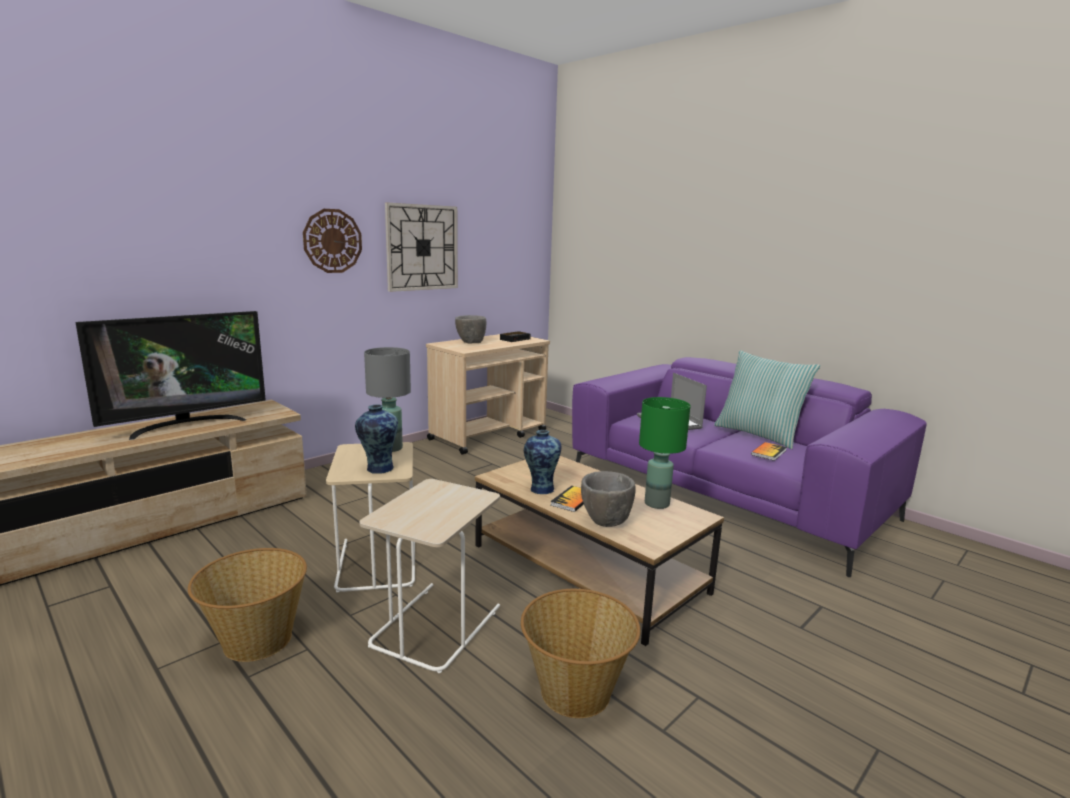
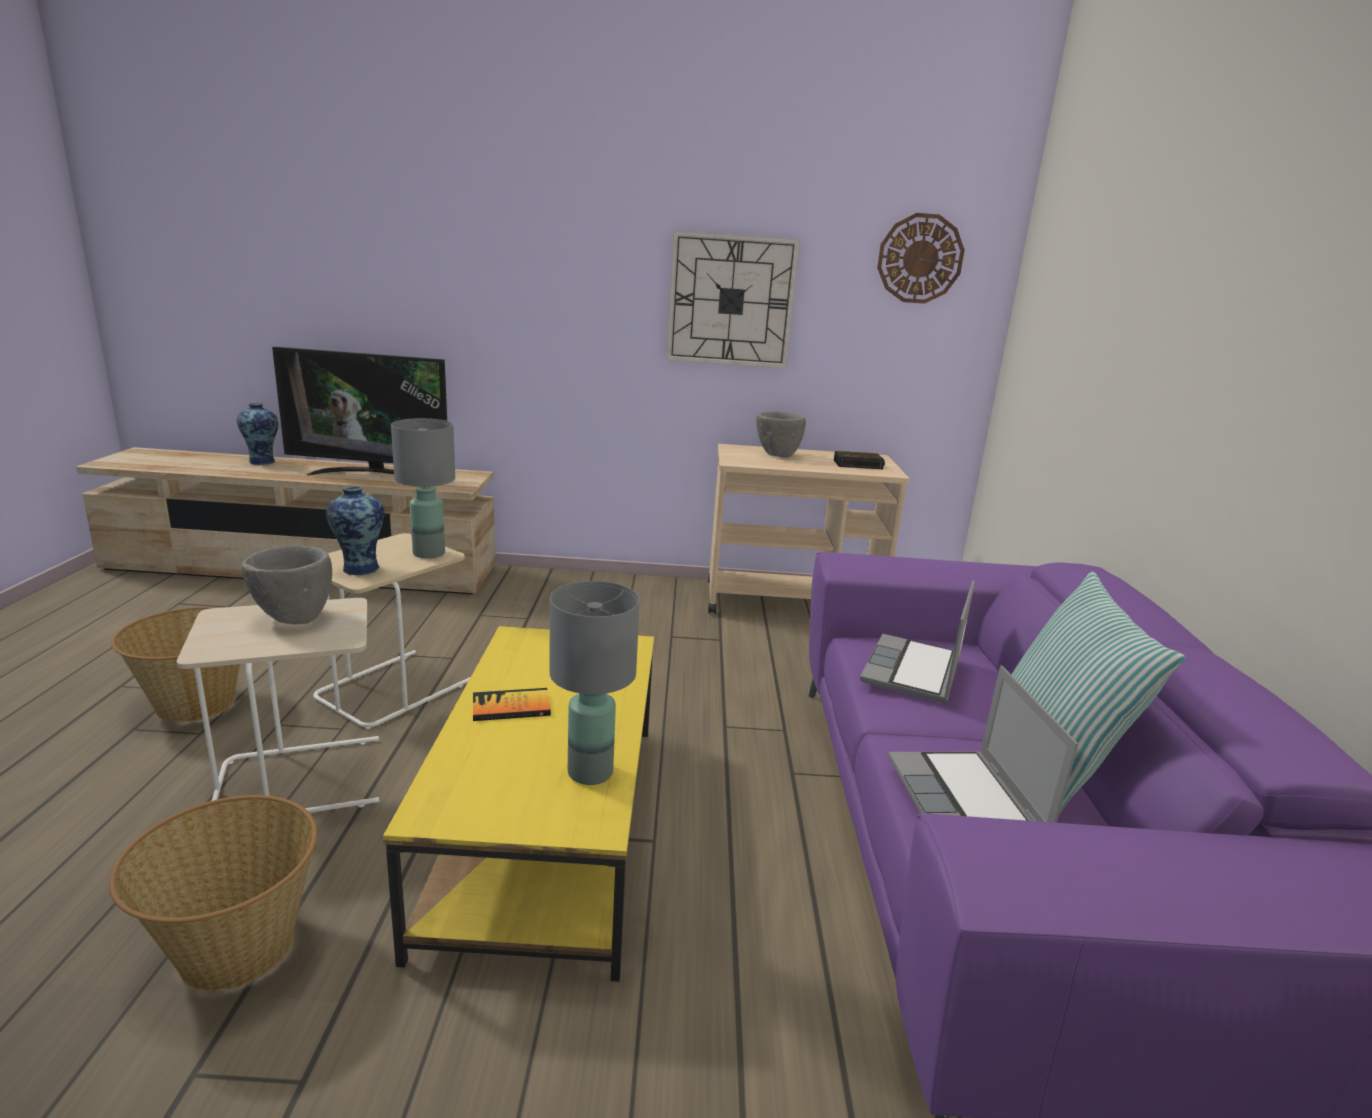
camera: 45 degrees right, 5 degrees up
wall clock [303,209,362,273] -> wall clock moved to [877,213,965,304]
brown coffee table [475,456,724,646] -> yellow coffee table [383,626,654,982]
vase [524,430,561,494] -> vase moved to [237,403,279,465]
grey bowl [581,471,636,527] -> grey bowl moved to [241,545,332,624]
green table lamp [639,397,690,509] -> grey table lamp [549,581,640,785]
book [751,442,787,461] -> laptop [888,666,1079,823]

